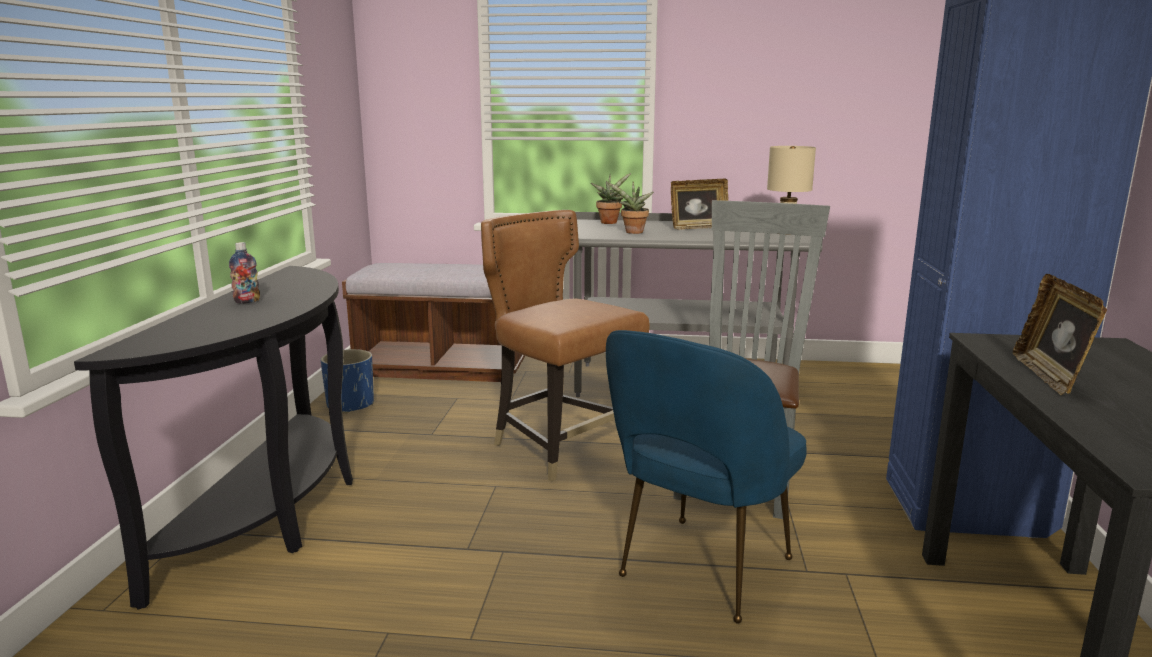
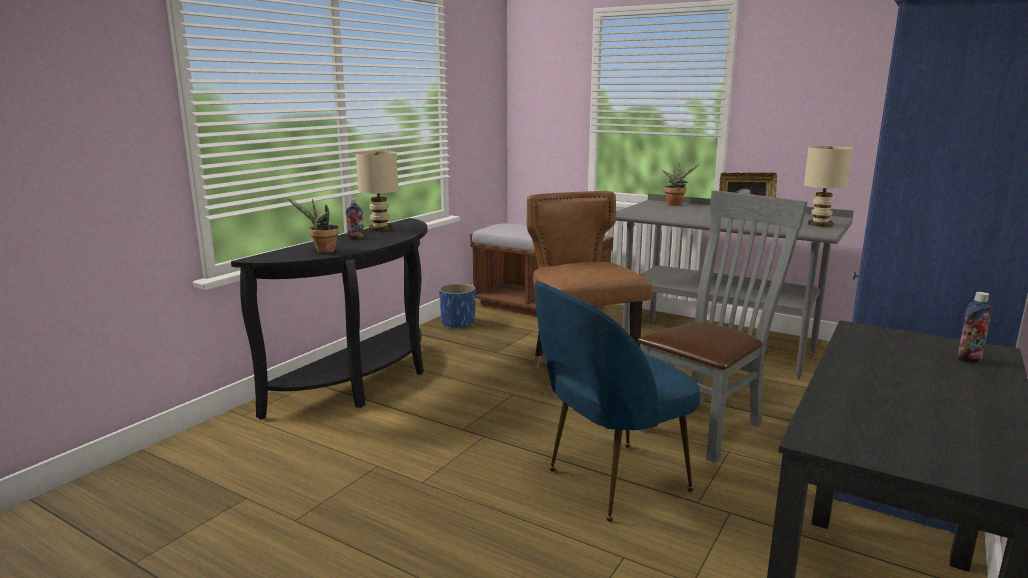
camera: 25 degrees right, 0 degrees up
potted plant [607,182,654,234] -> potted plant moved to [287,198,339,253]
picture frame [1013,274,1107,396] -> none
none -> beige table lamp [356,151,398,231]
none -> bottle [957,292,992,363]

